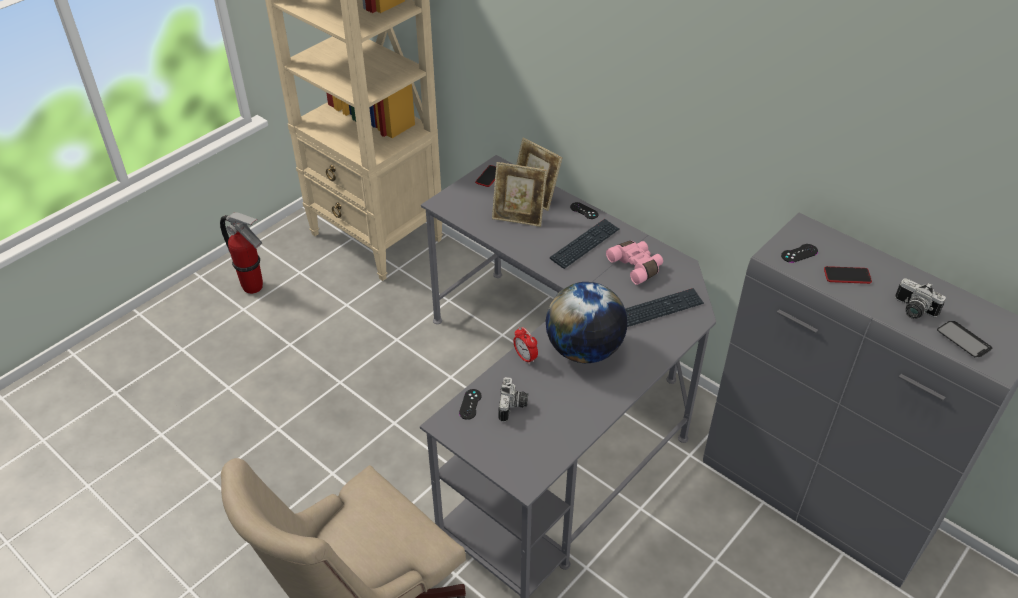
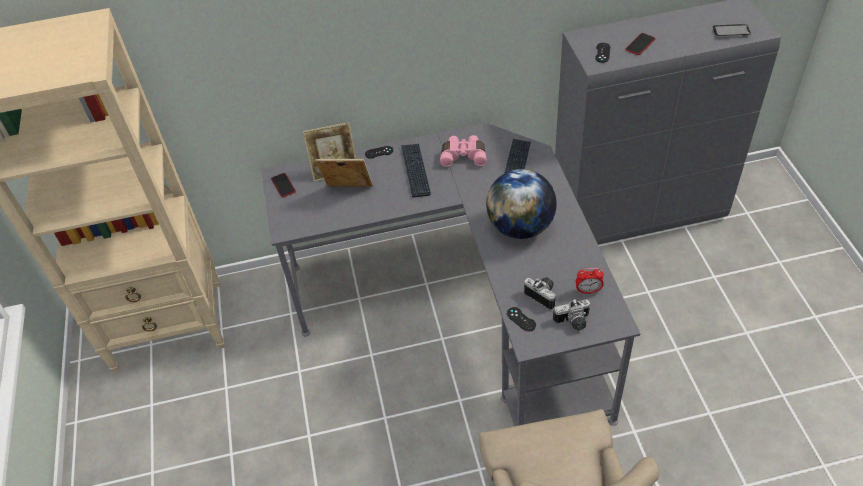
camera: 50 degrees left, 5 degrees up
fire extinguisher [220,212,263,294] -> none
picture frame [492,162,547,227] -> picture frame turned 135 degrees counterclockwise [315,159,373,187]
alarm clock [513,327,538,365] -> alarm clock moved to [576,268,604,294]
camera [895,278,946,319] -> camera moved to [553,299,590,330]

